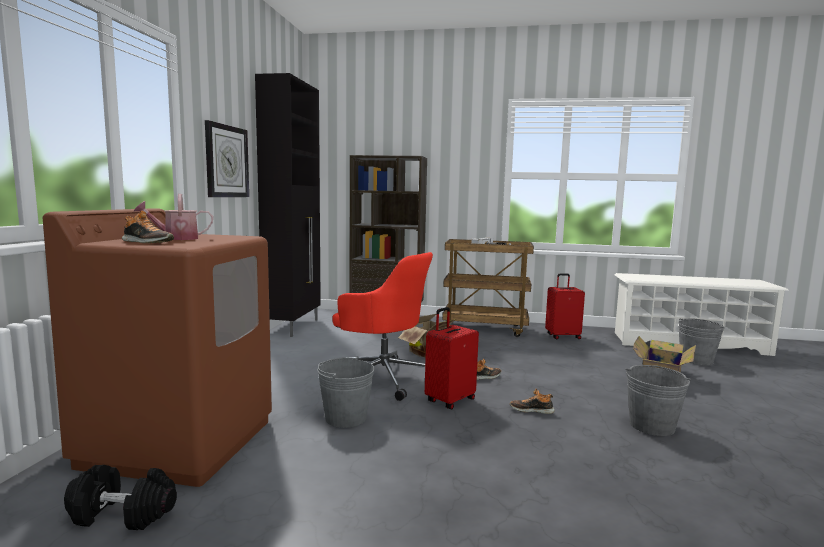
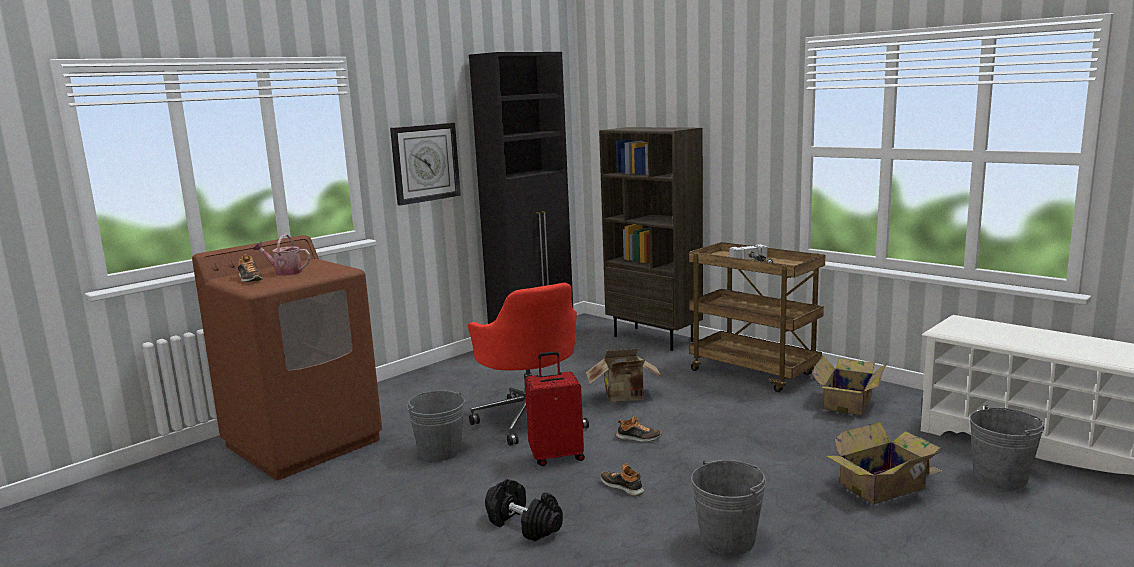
camera: 35 degrees right, 5 degrees up
black dumbbell [64,465,177,530] -> black dumbbell moved to [485,479,563,542]
red suitcase [545,274,585,339] -> cardboard box [812,355,887,415]

